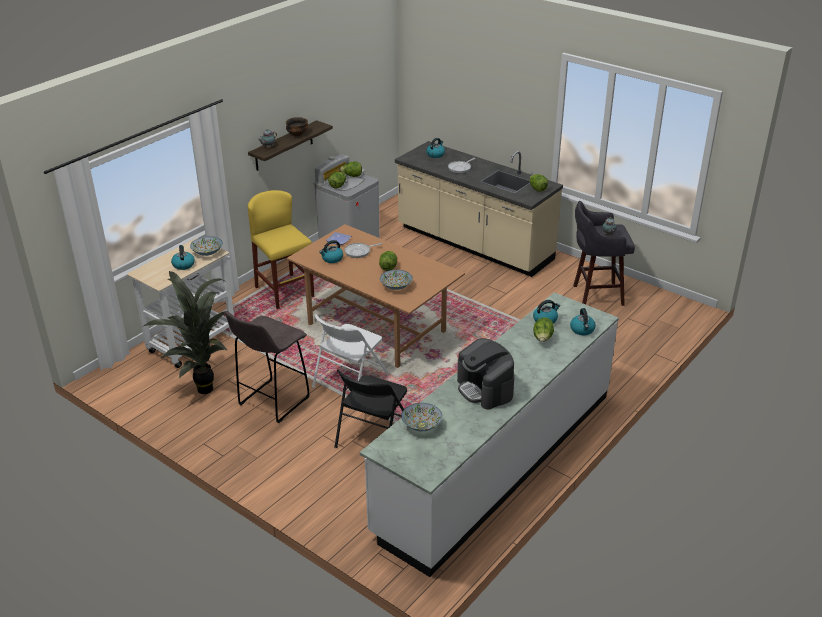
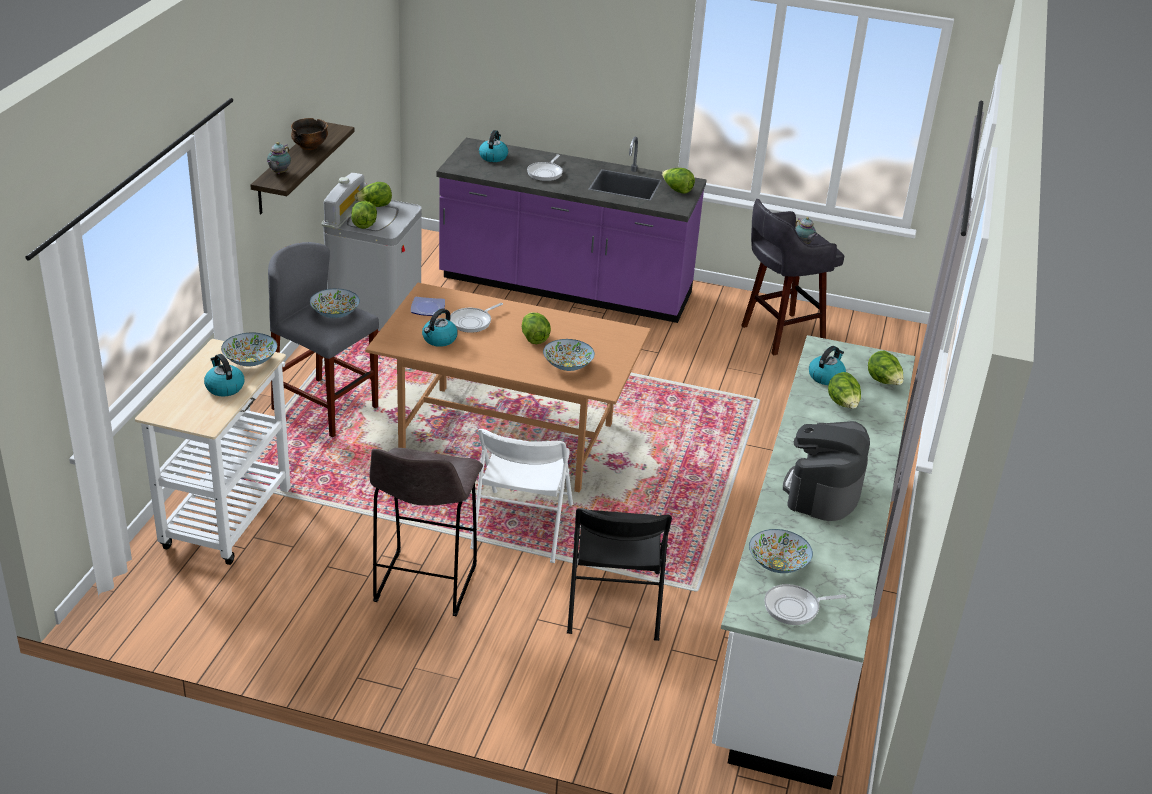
camera: 25 degrees left, 0 degrees up
potted plant [144,271,227,394] -> none
yellow stool [248,190,314,309] -> grey stool [268,242,379,438]
beige counter [395,141,563,277] -> purple counter [437,137,707,323]
coffee machine [457,338,514,410] -> coffee machine turned 75 degrees clockwise [783,421,870,521]
kettle [570,308,596,335] -> lettuce [868,350,904,385]
none -> bowl [310,289,360,318]
none -> frying pan [764,584,846,625]

